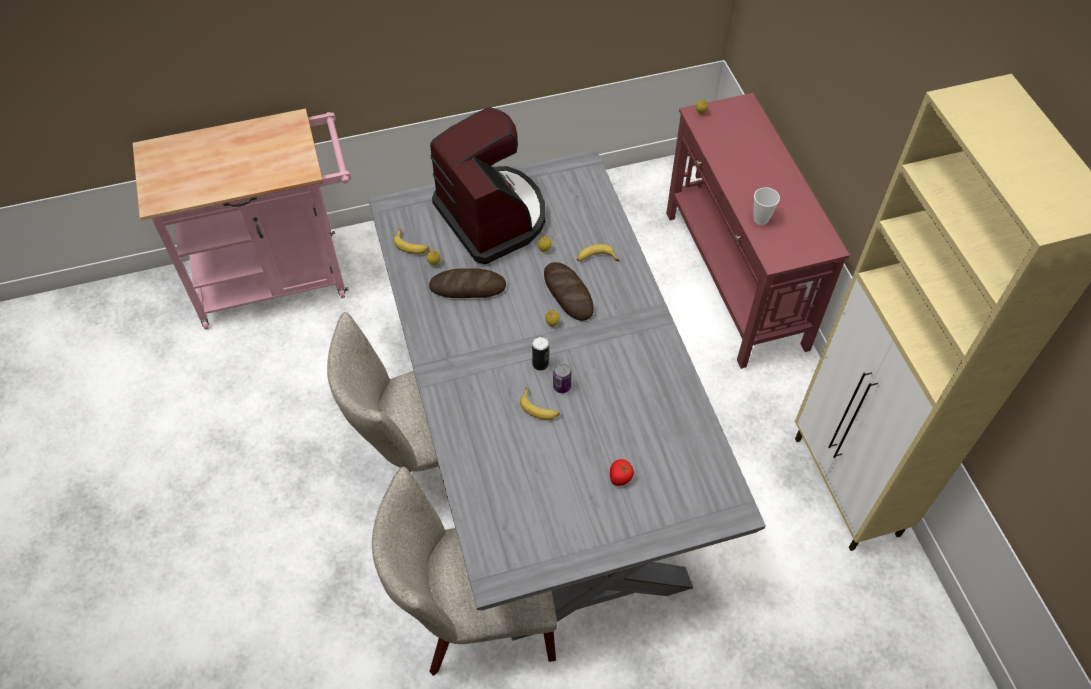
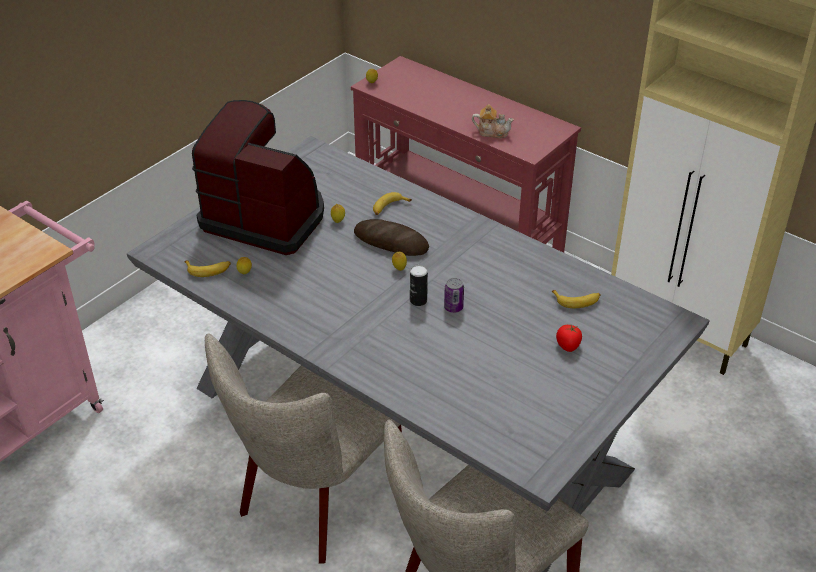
camera: 35 degrees left, 15 degrees down
bread [429,268,506,298] -> none
banana [520,388,560,420] -> banana moved to [552,290,601,308]
cup [753,187,780,225] -> teapot [472,104,514,138]

